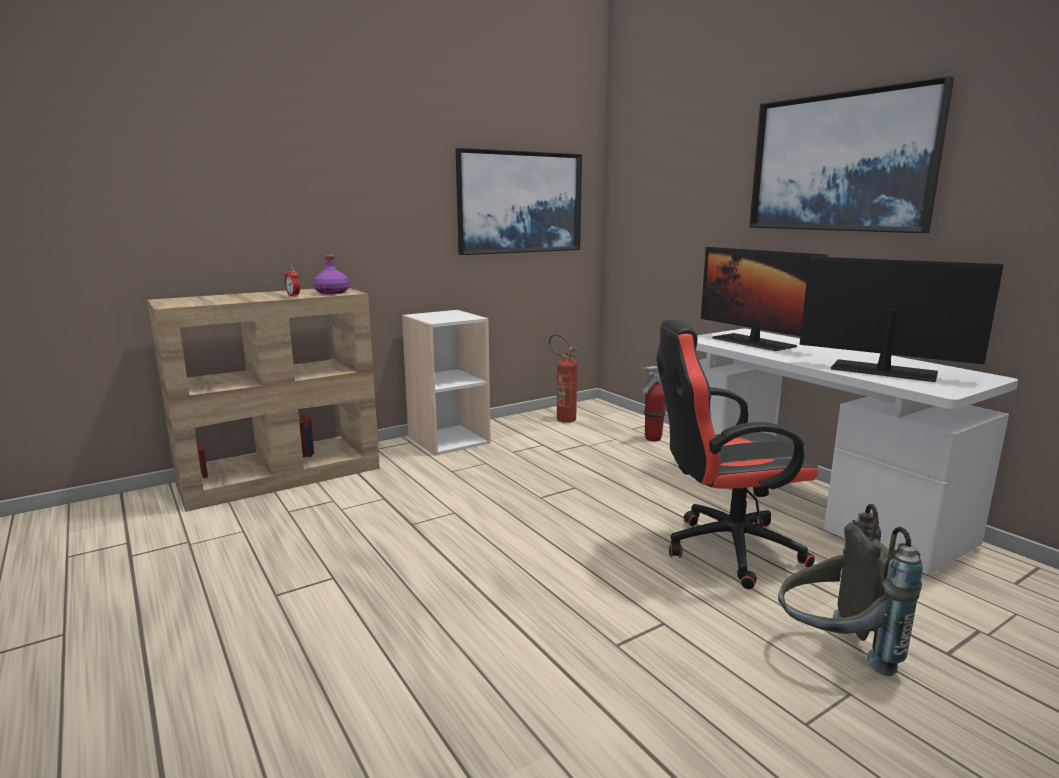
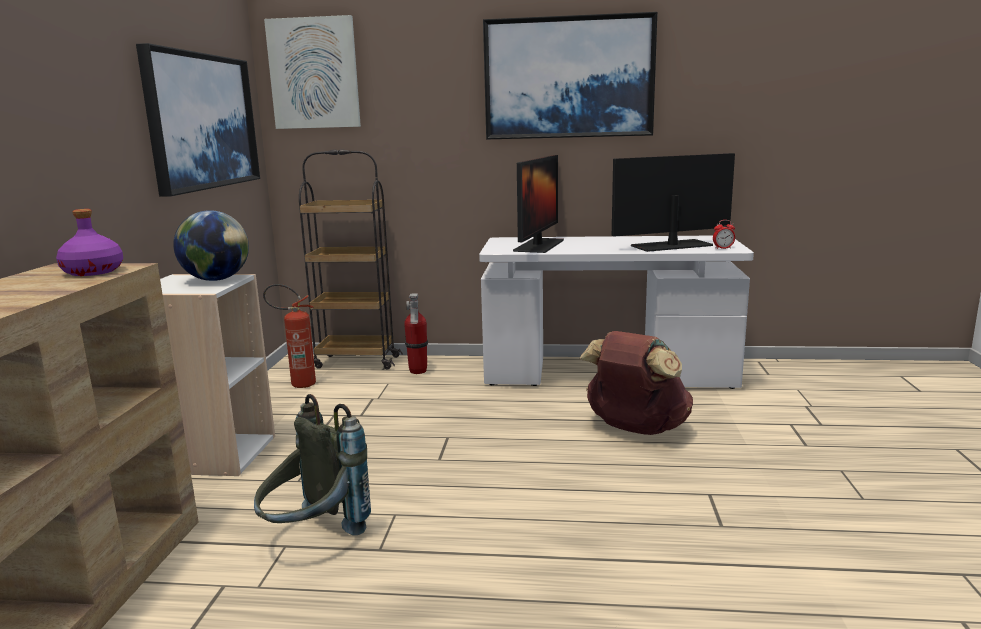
camera: 50 degrees left, 0 degrees up
alarm clock [284,267,300,297] -> alarm clock moved to [713,220,735,249]
black office chair [656,319,819,590] -> brown backpack [580,331,693,435]
monitor [701,247,828,351] -> monitor turned 75 degrees counterclockwise [513,155,564,253]
grey backpack [778,504,923,676] -> grey backpack moved to [254,394,371,535]
none -> globe [173,210,249,281]
none -> picture [264,15,361,129]
none -> brown cart [299,149,403,369]

